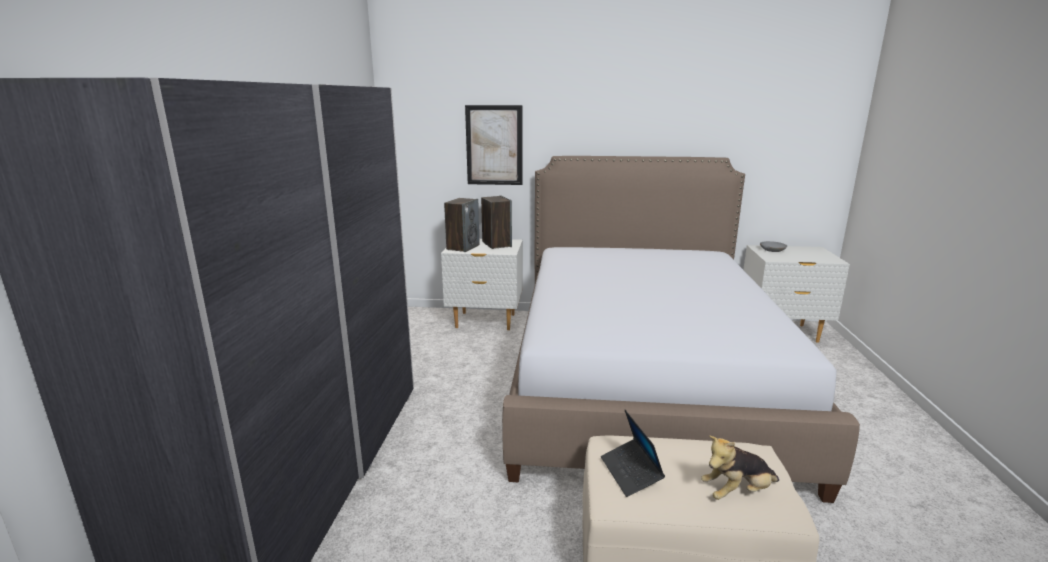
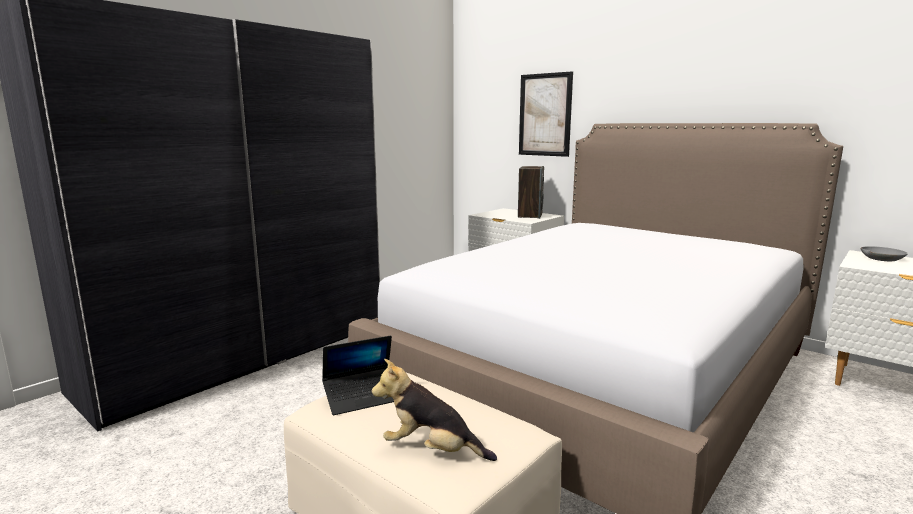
camera: 35 degrees right, 5 degrees down
speaker [444,198,479,252] -> none
laptop [601,410,665,497] -> laptop turned 135 degrees counterclockwise [322,335,394,415]

